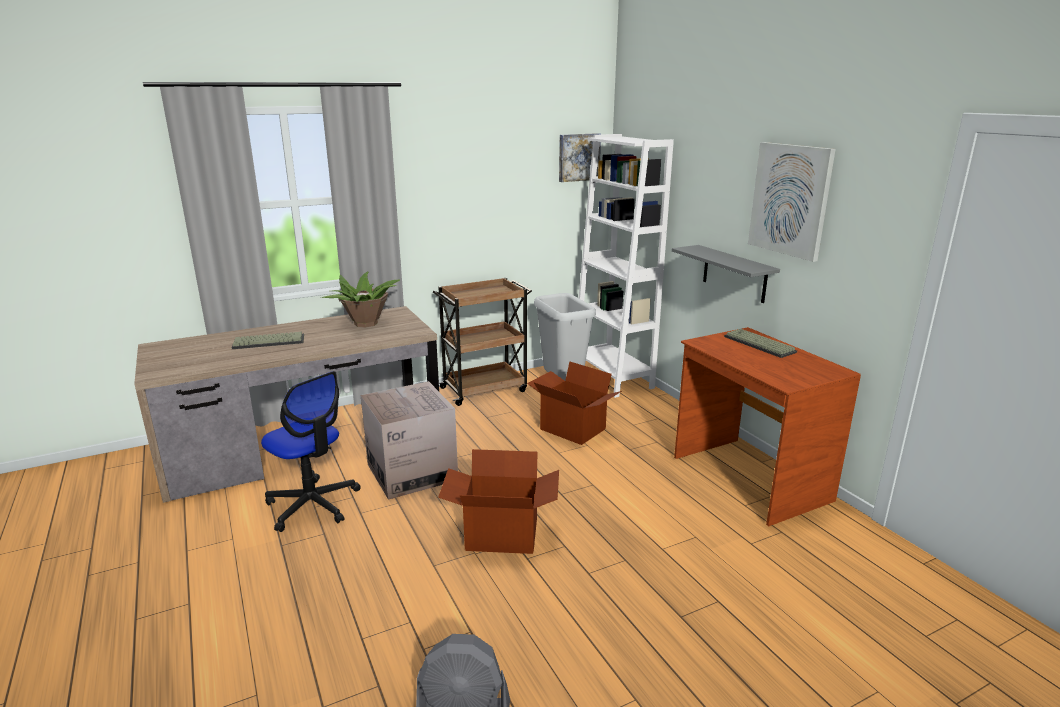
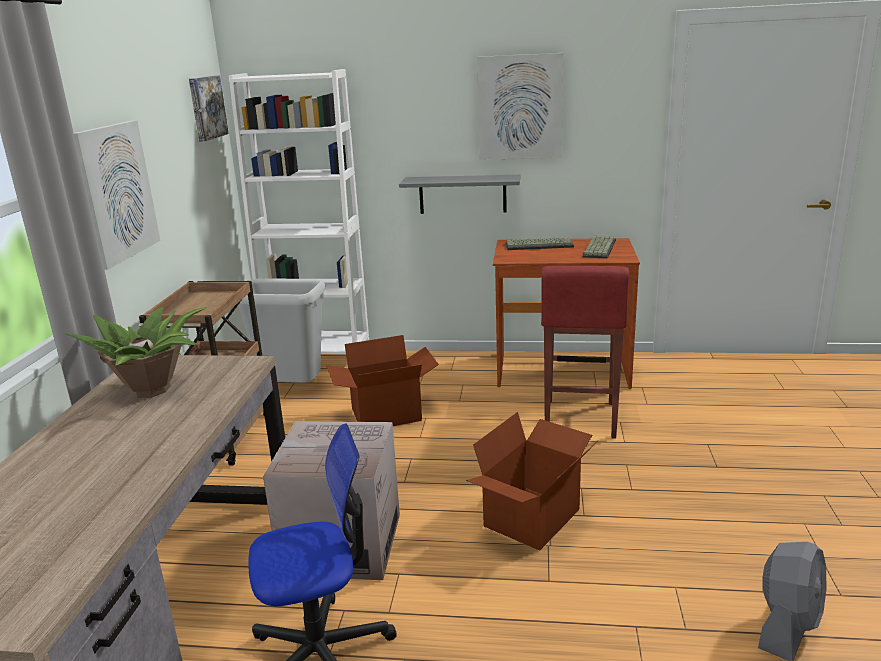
camera: 55 degrees left, 0 degrees up
keyboard [232,332,304,349] -> keyboard moved to [583,235,616,259]
none -> picture [74,120,161,270]
none -> red stool [541,266,629,439]

